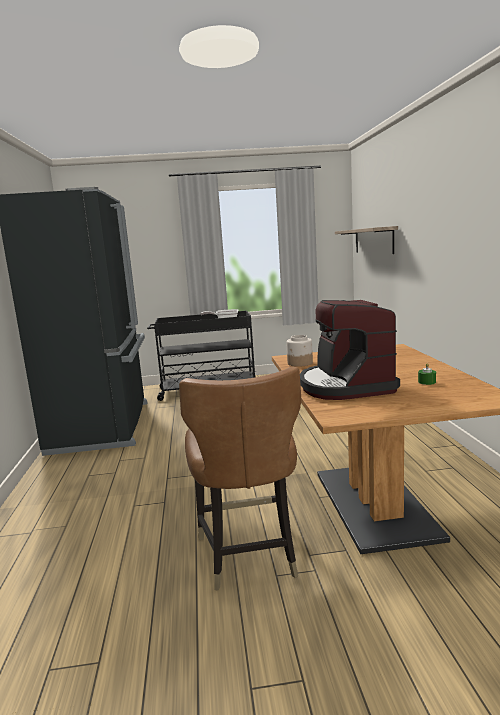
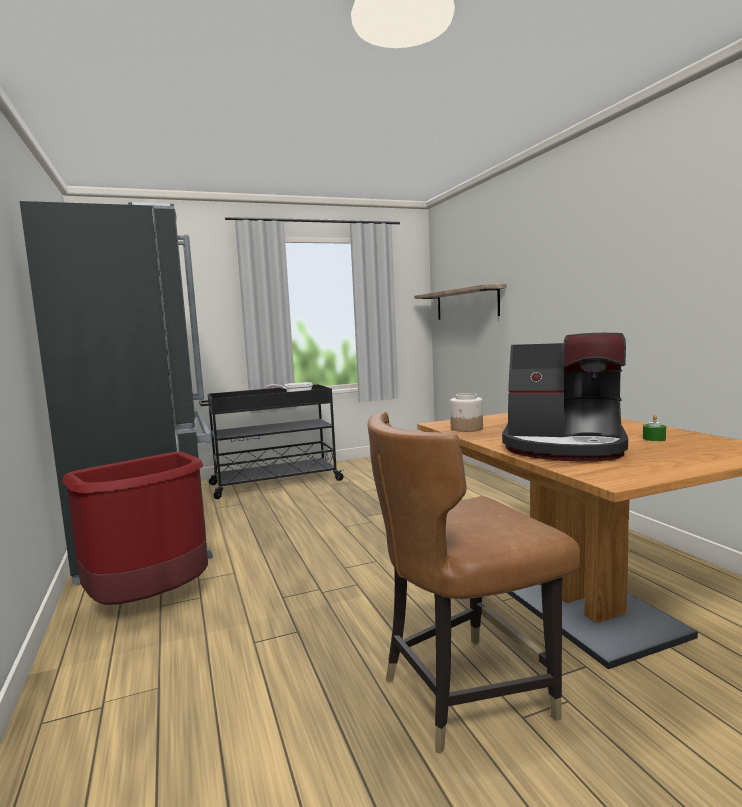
camera: 15 degrees left, 5 degrees down
brown chair [179,366,302,591] -> brown chair turned 90 degrees clockwise [367,412,581,754]
coffee machine [300,300,400,400] -> coffee machine turned 45 degrees counterclockwise [502,333,628,462]
none -> red trash can [62,451,208,605]

